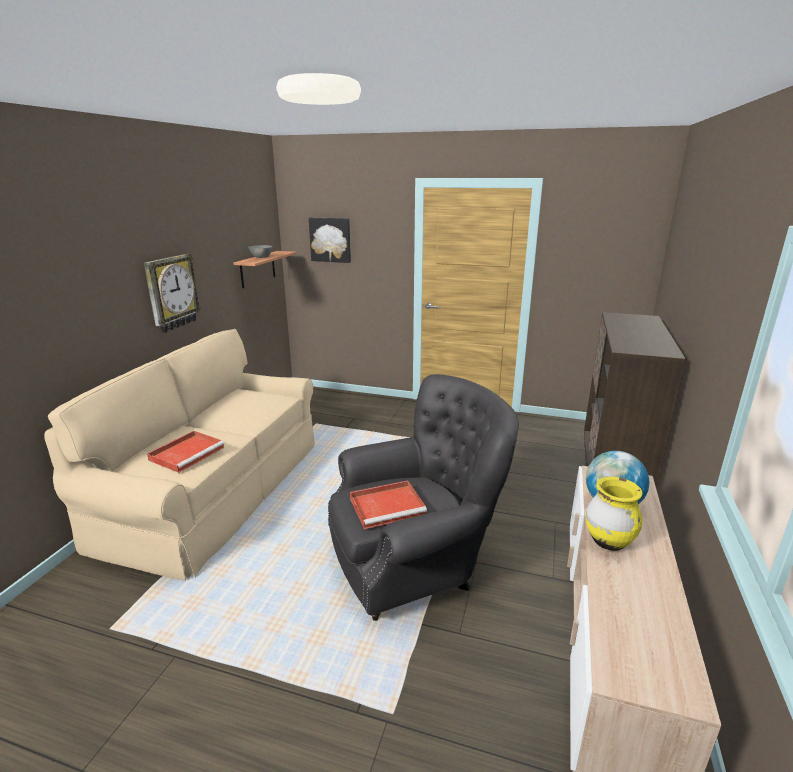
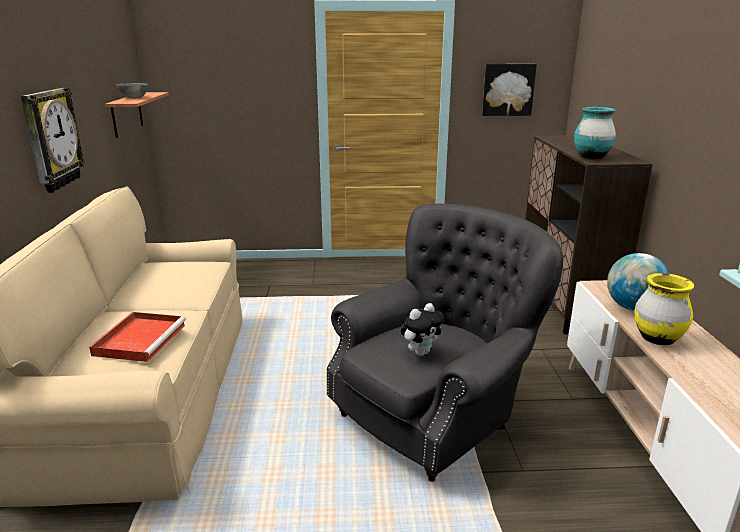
camera: 20 degrees left, 0 degrees up
picture [309,218,351,263] -> picture moved to [482,64,537,116]
red tray [350,480,427,529] -> plush toy [401,303,445,356]
none -> turquoise vase [574,107,616,160]

